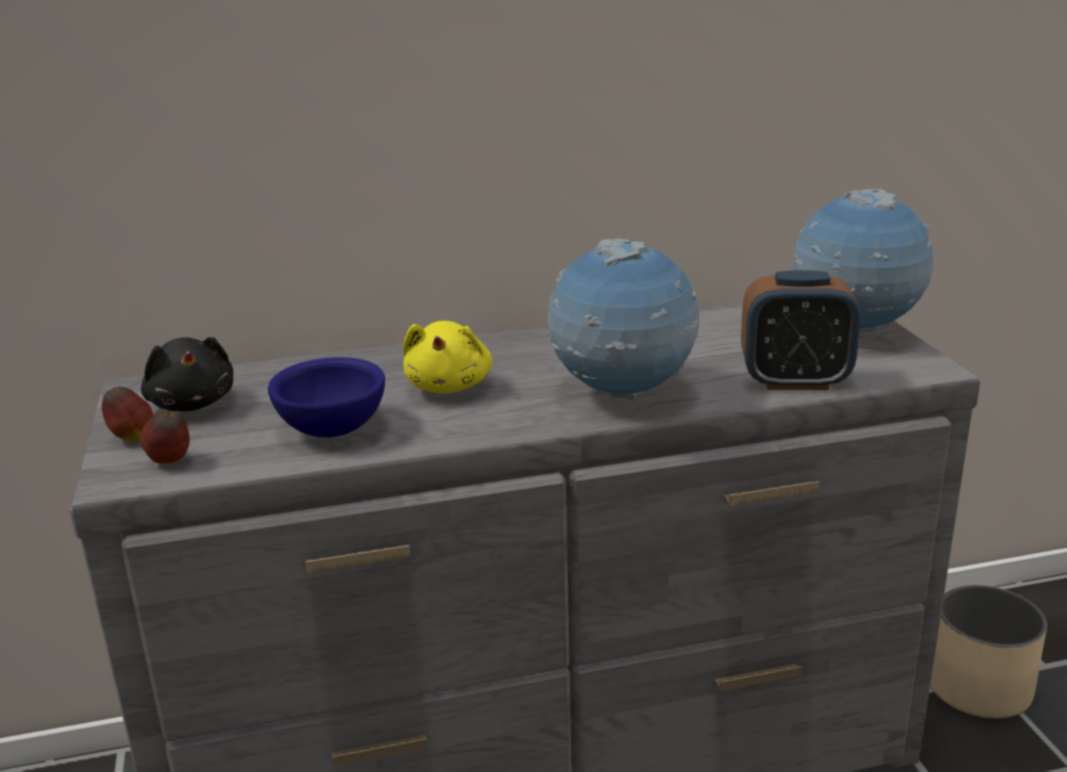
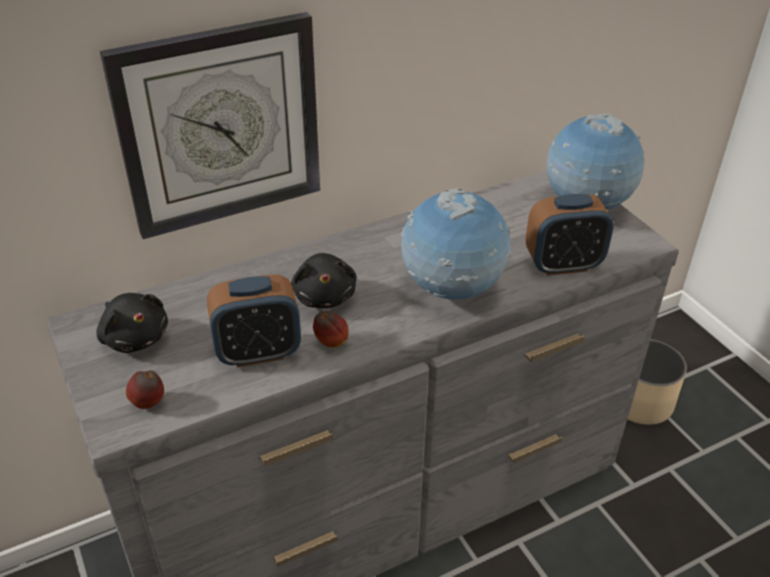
camera: 15 degrees left, 15 degrees up
apple [102,387,153,442] -> apple moved to [313,311,348,348]
blue bowl [268,357,385,438] -> alarm clock [207,275,301,367]
yellow plush toy [403,321,492,393] -> black plush toy [291,253,357,308]
none -> wall clock [100,12,320,239]

